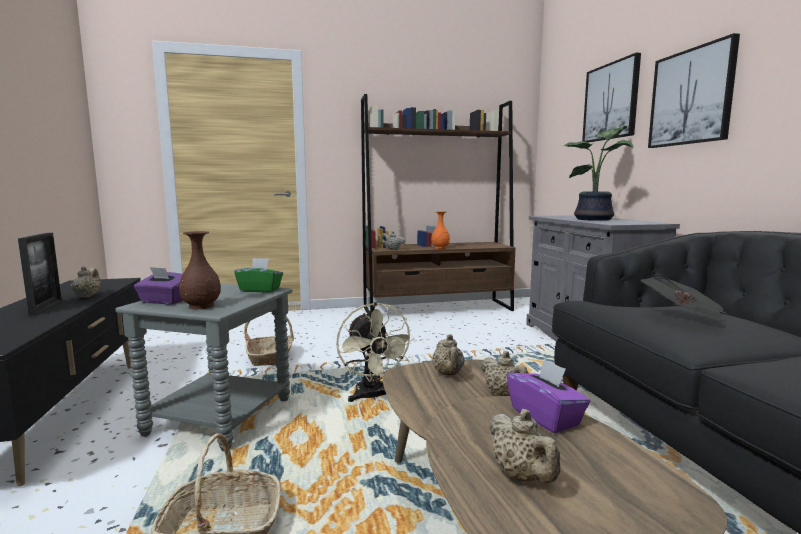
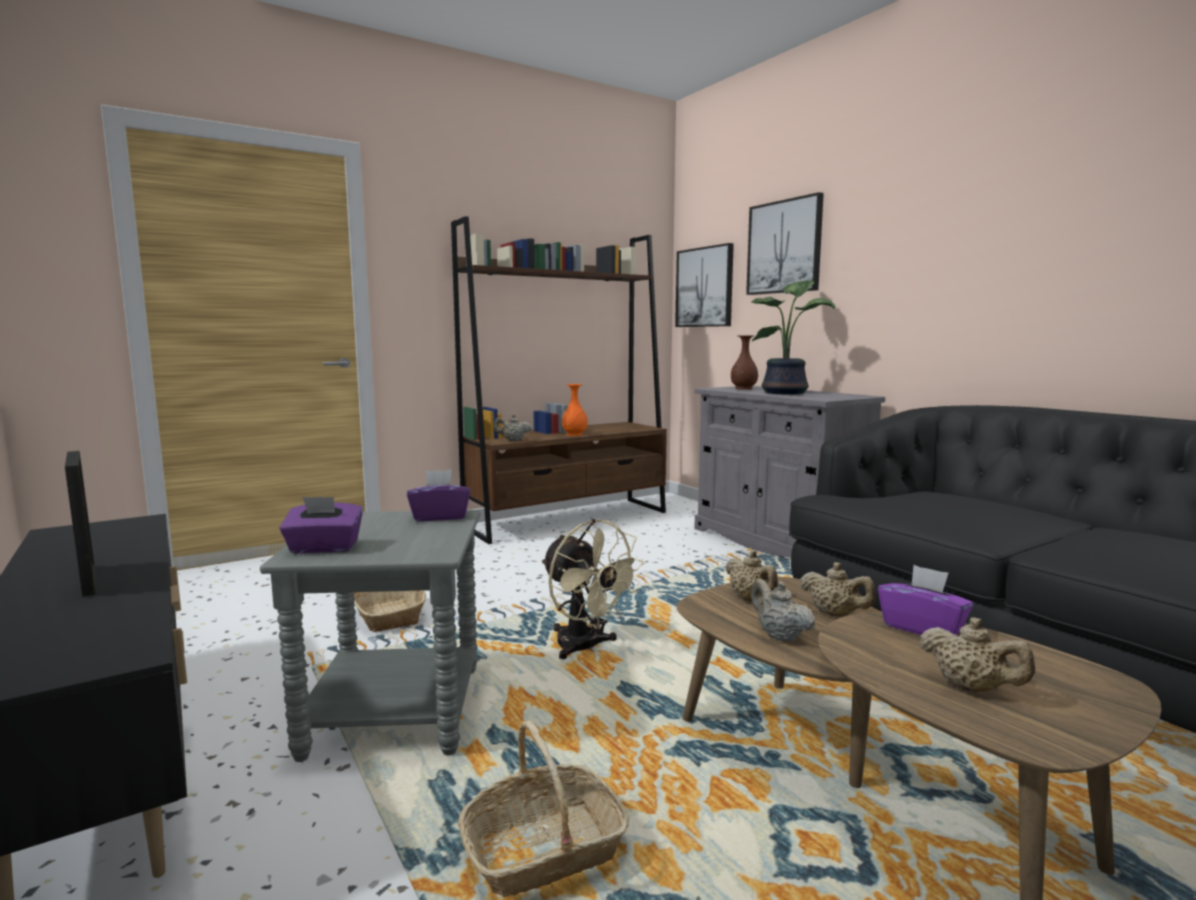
camera: 20 degrees left, 0 degrees up
beige teapot [71,266,101,298] -> beige teapot moved to [751,578,816,642]
brown vase [179,231,221,309] -> brown vase moved to [731,336,758,390]
green tissue box [234,258,283,293] -> purple tissue box [407,469,470,522]
newspaper [640,277,727,318] -> none
picture [648,33,740,148] -> picture moved to [675,243,734,327]

